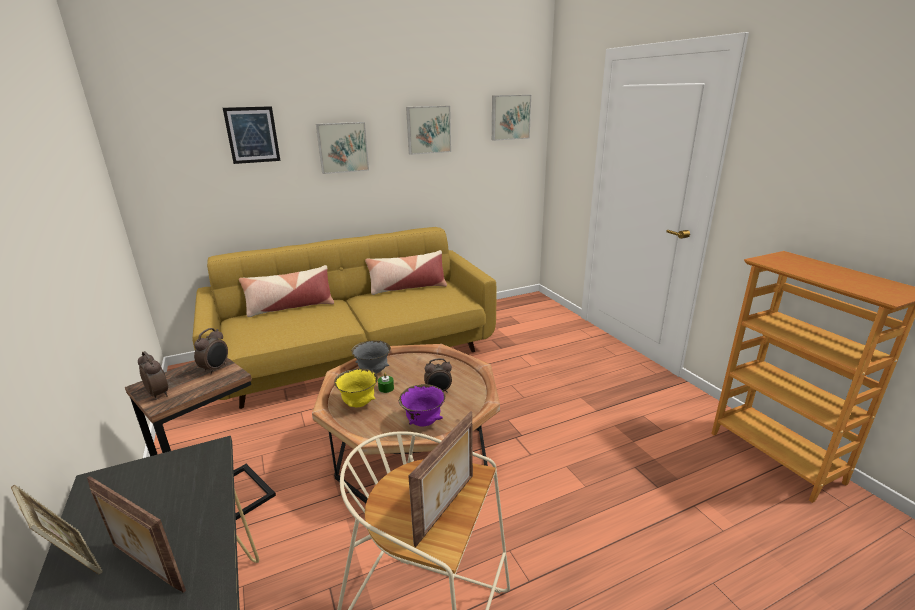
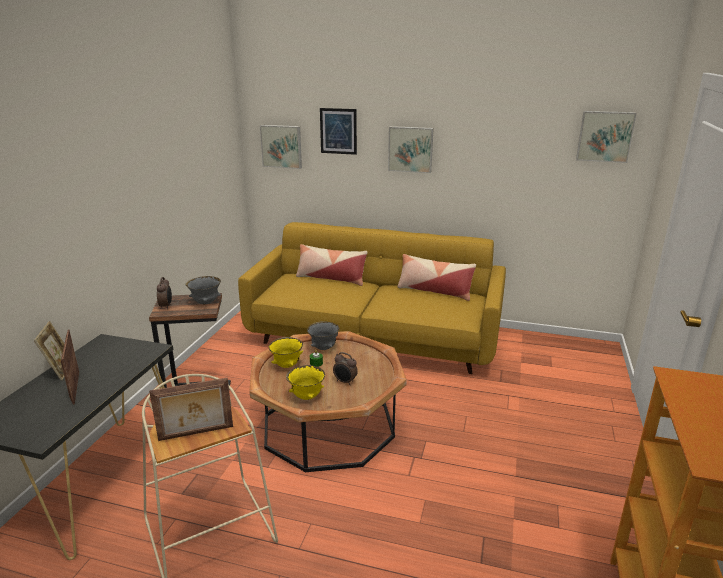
camera: 40 degrees right, 0 degrees up
alarm clock [194,328,228,375] -> grey bowl [186,276,221,304]
purple bowl [399,384,445,426] -> yellow bowl [286,365,325,400]
picture [406,106,451,155] -> picture moved to [260,125,302,169]

